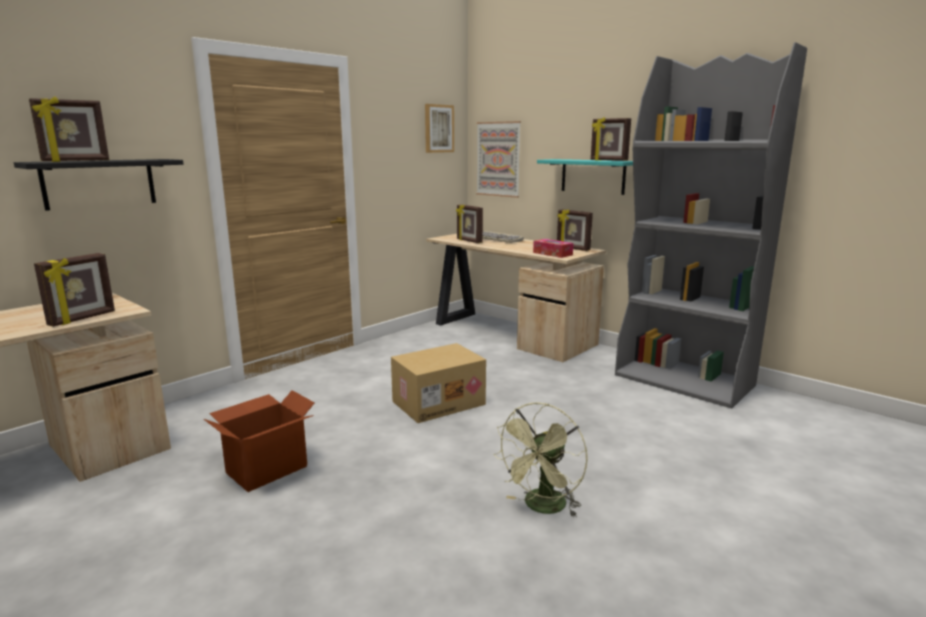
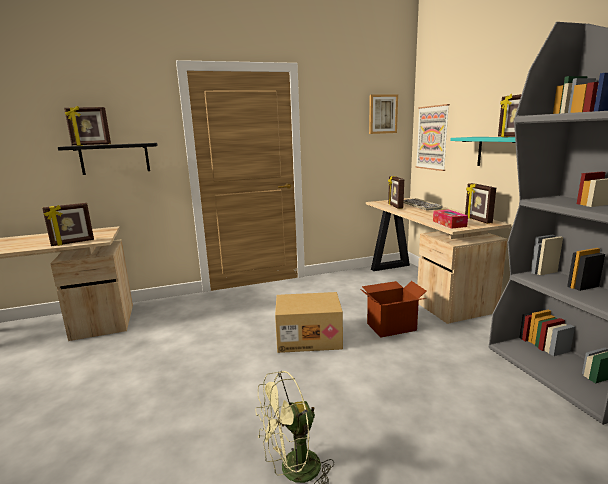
camera: 30 degrees right, 0 degrees up
cardboard box [204,390,314,492] -> cardboard box moved to [360,281,427,338]

